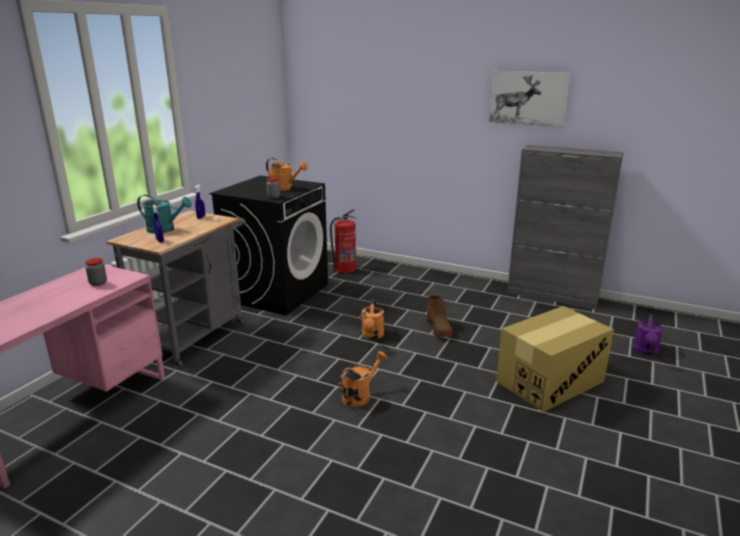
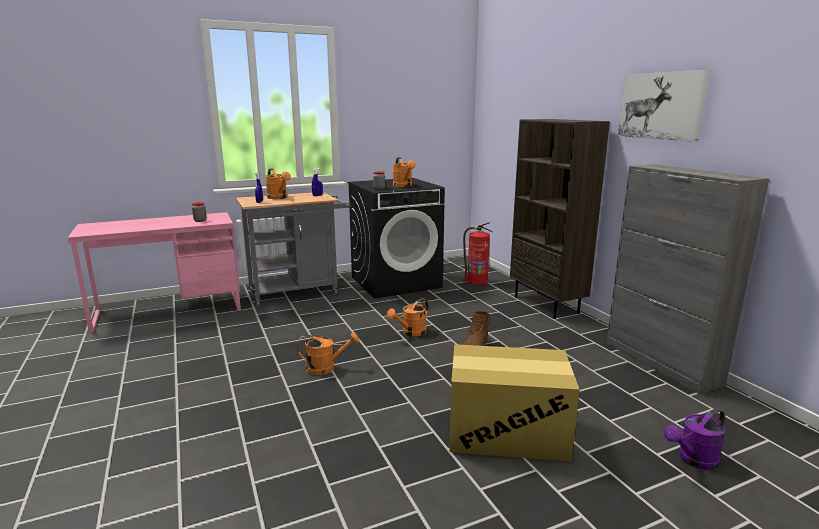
camera: 40 degrees right, 5 degrees down
turquoise watering can [137,195,192,234] -> orange watering can [265,168,291,199]
none -> brown bookcase [510,119,610,319]

